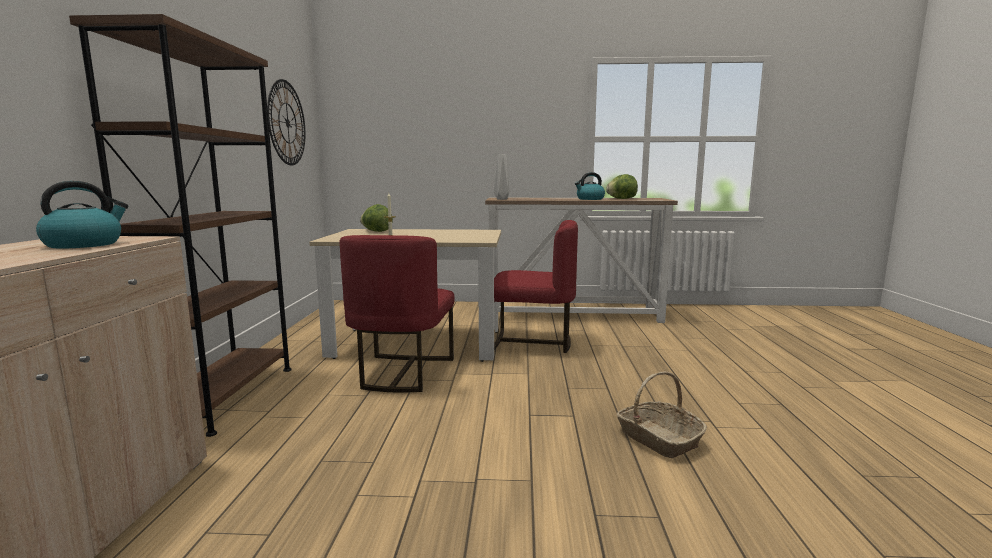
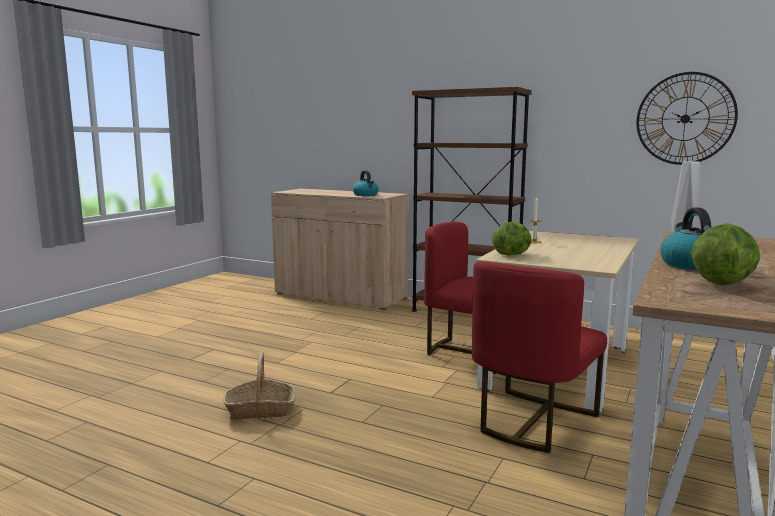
camera: 115 degrees right, 0 degrees up
lettuce [360,204,393,232] -> lettuce moved to [492,221,532,256]

